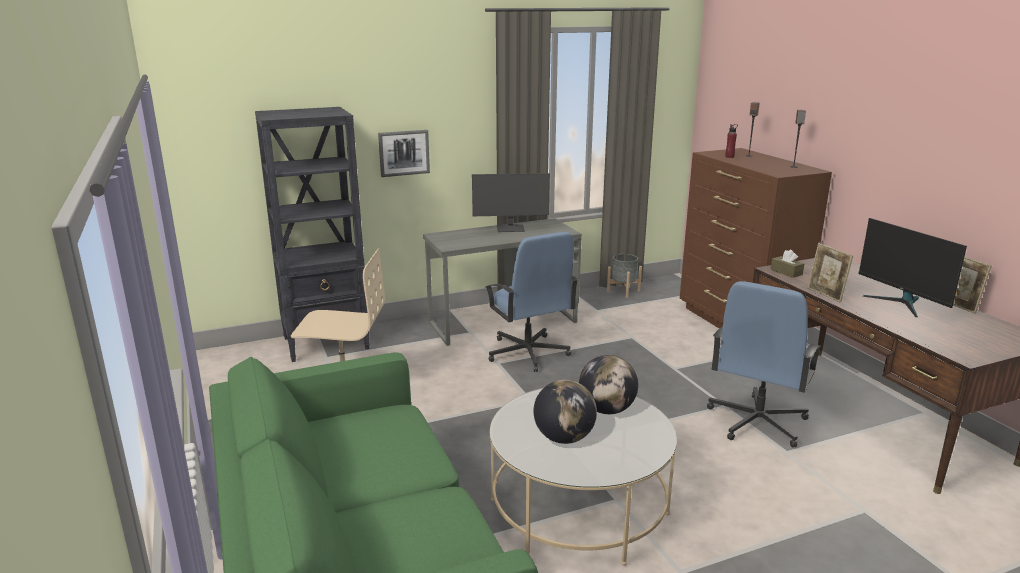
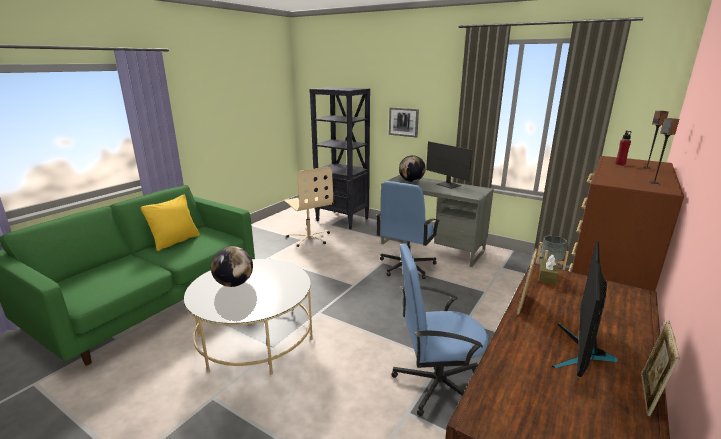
camera: 55 degrees right, 0 degrees up
globe [579,355,638,414] -> globe moved to [399,155,426,182]
none -> yellow pillow [141,195,200,251]

